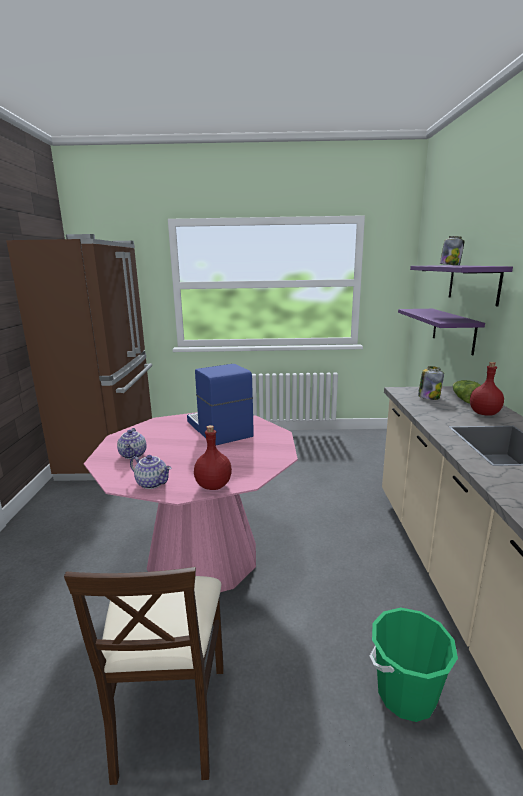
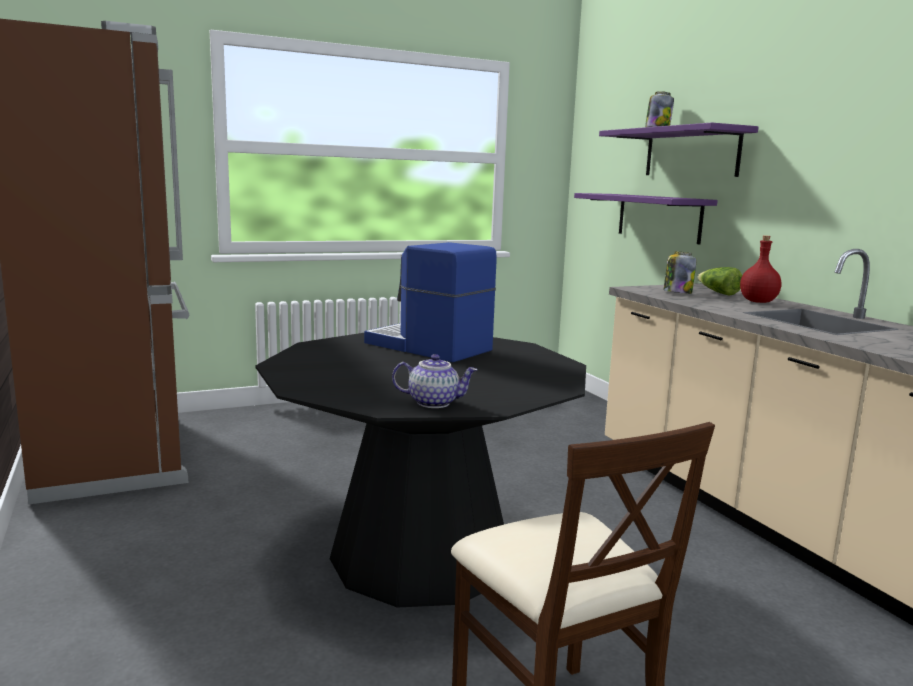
camera: 25 degrees left, 5 degrees down
pink dining table [84,412,298,592] -> black dining table [256,333,586,608]
teapot [117,428,147,459] -> none
red bottle [194,425,232,490] -> none
green bucket [370,608,458,722] -> none

